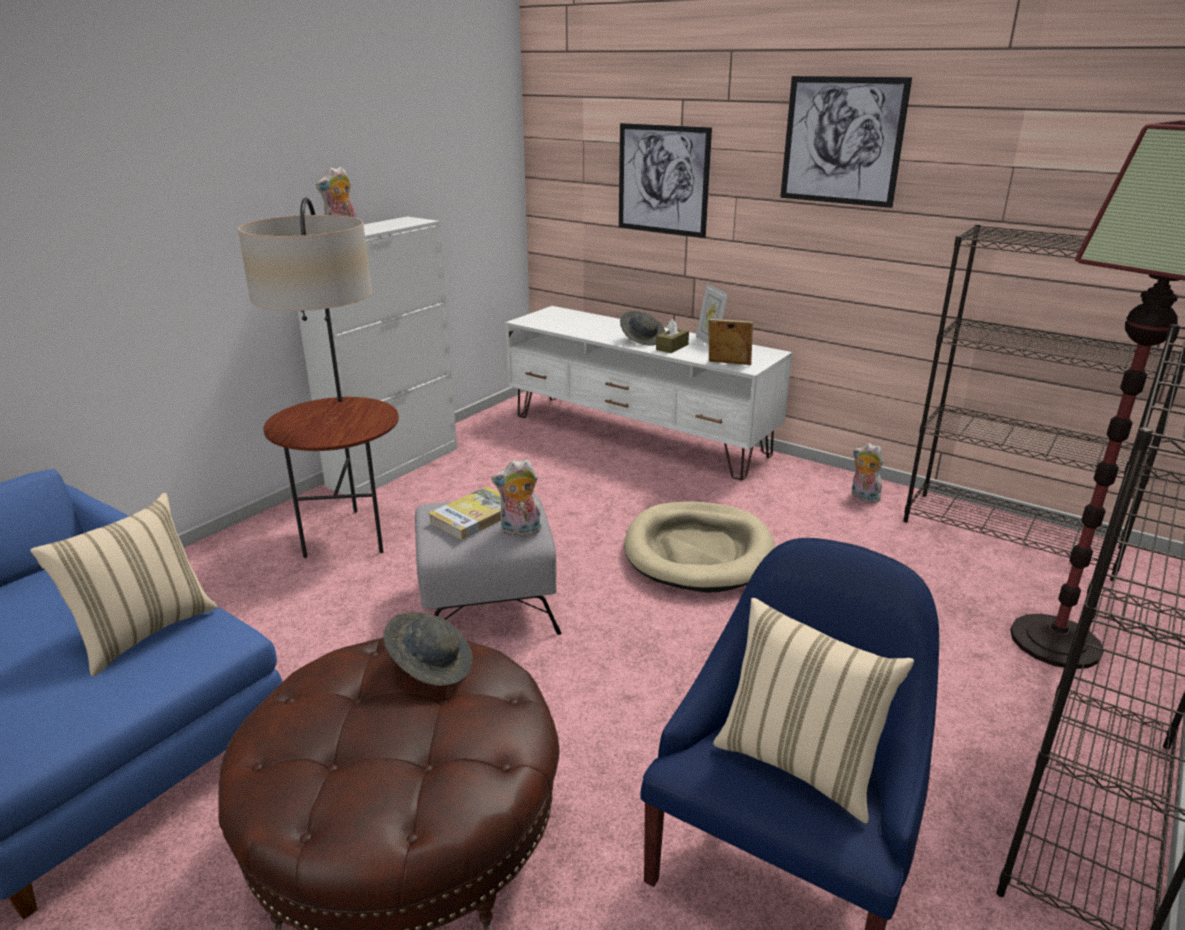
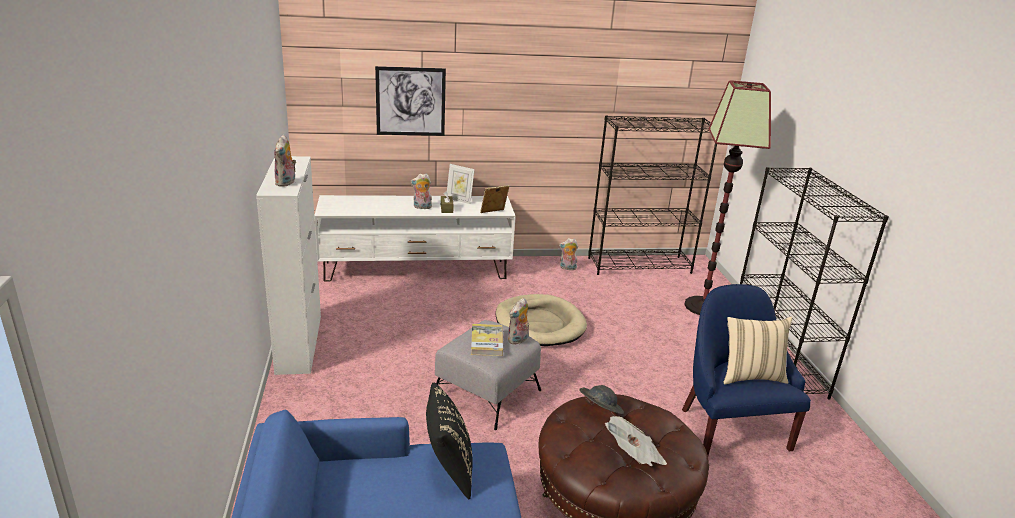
camera: 45 degrees left, 0 degrees up
beige pillow [30,493,218,676] -> black pillow [426,382,473,499]
floor lamp [238,197,399,558] -> none
grey hat [620,311,666,346] -> plush toy [410,174,433,209]
picture [780,76,912,208] -> none
none -> newspaper [605,416,667,466]

